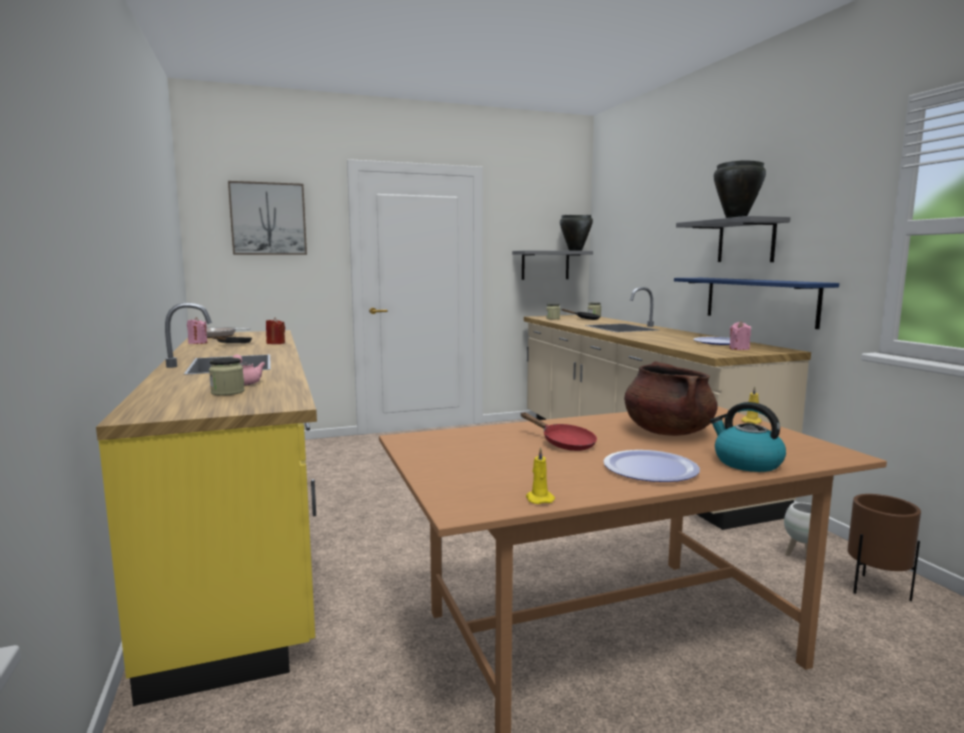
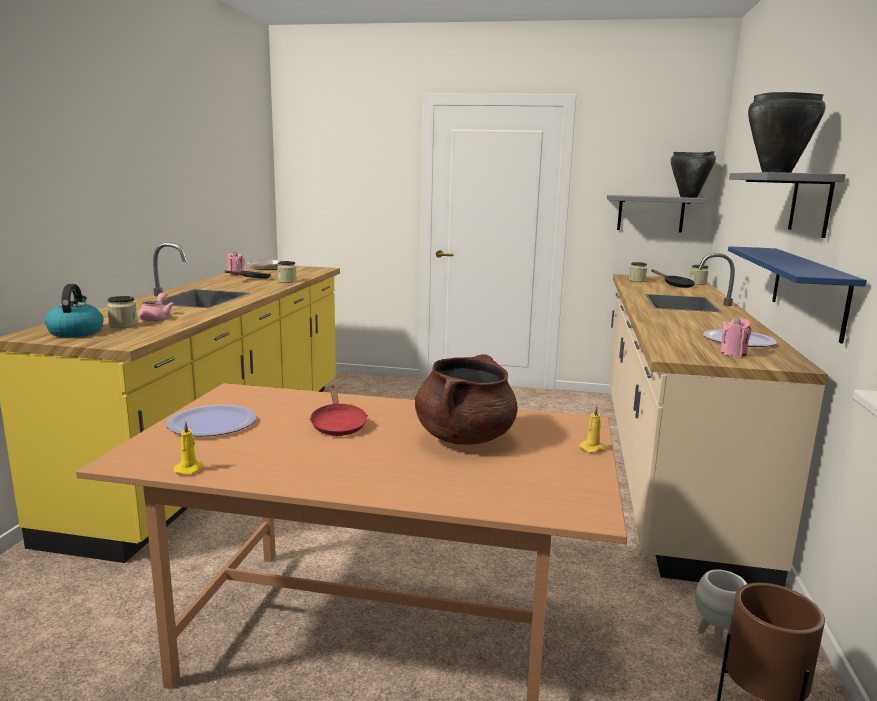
camera: 30 degrees right, 5 degrees up
picture [228,181,307,255] -> none
red candle [266,318,285,344] -> jar [277,261,297,283]
plate [603,450,700,482] -> plate moved to [166,405,257,437]
kettle [710,402,786,472] -> kettle moved to [45,284,104,337]

